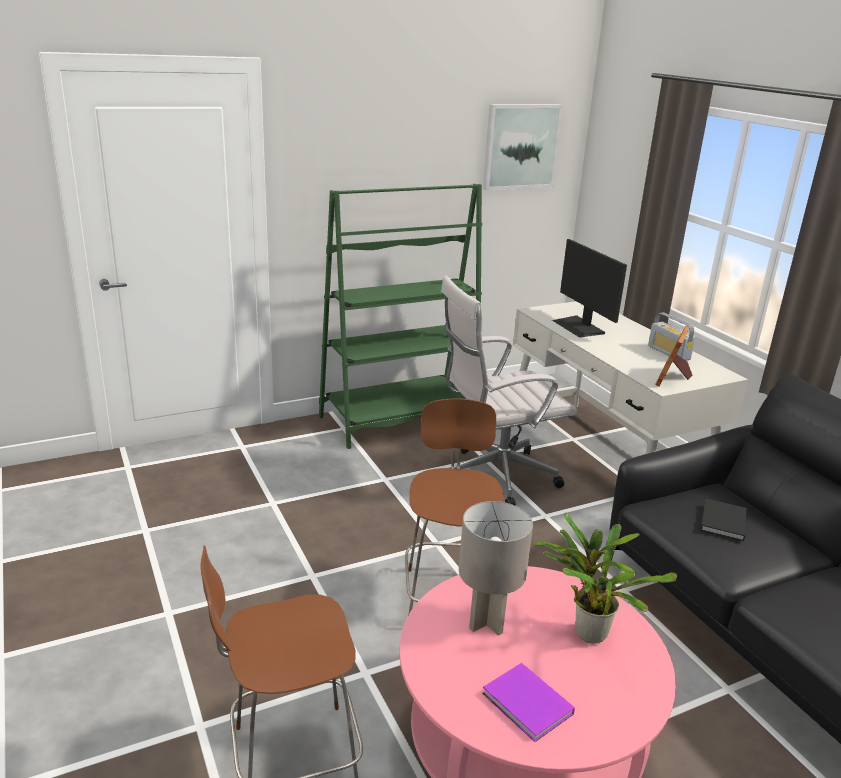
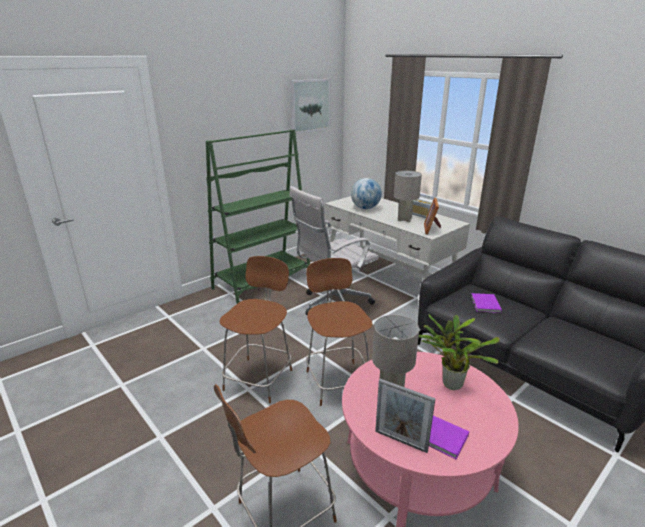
camera: 15 degrees left, 0 degrees up
monitor [552,239,627,338] -> globe [351,178,382,209]
black book [701,499,746,541] -> purple book [471,293,502,313]
none -> brown chair [219,256,292,403]
none -> picture frame [375,379,435,453]
none -> grey table lamp [394,171,422,222]

